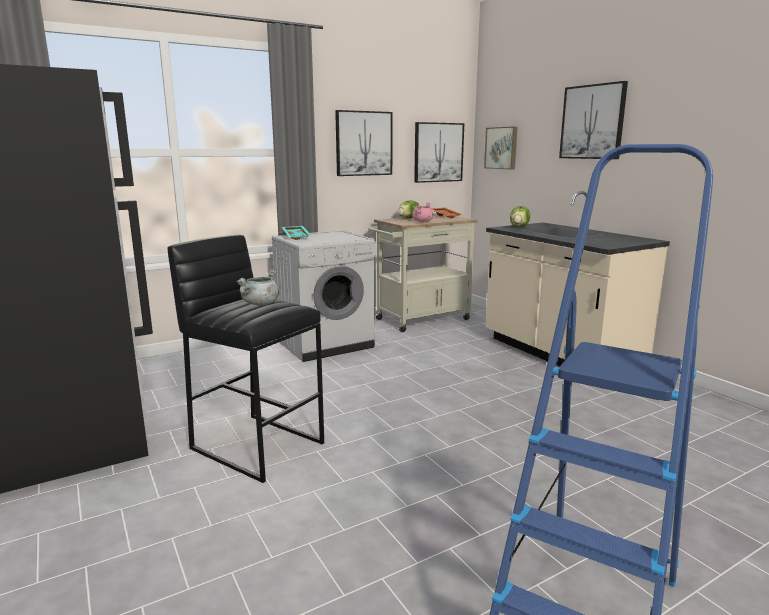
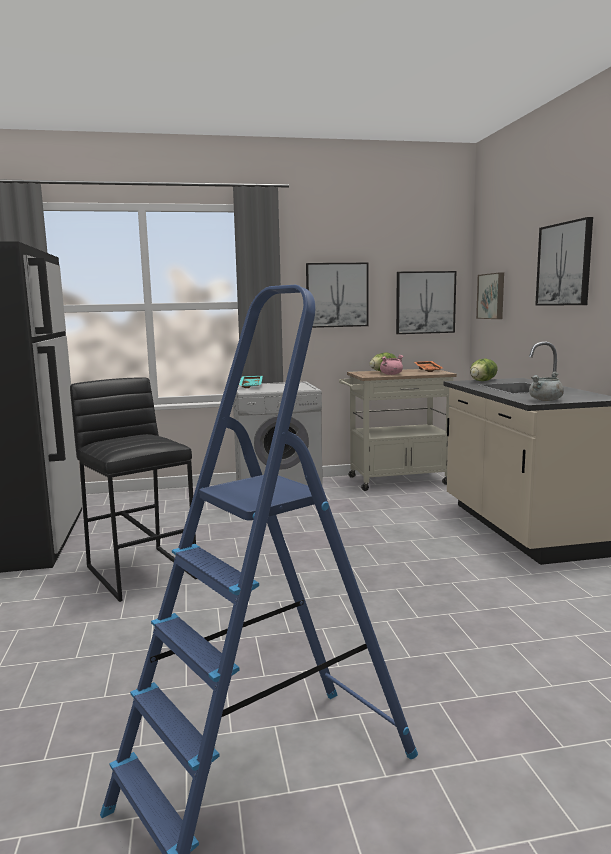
camera: 20 degrees right, 5 degrees down
grey cooking pot [236,269,279,306] -> grey cooking pot moved to [529,371,564,401]

